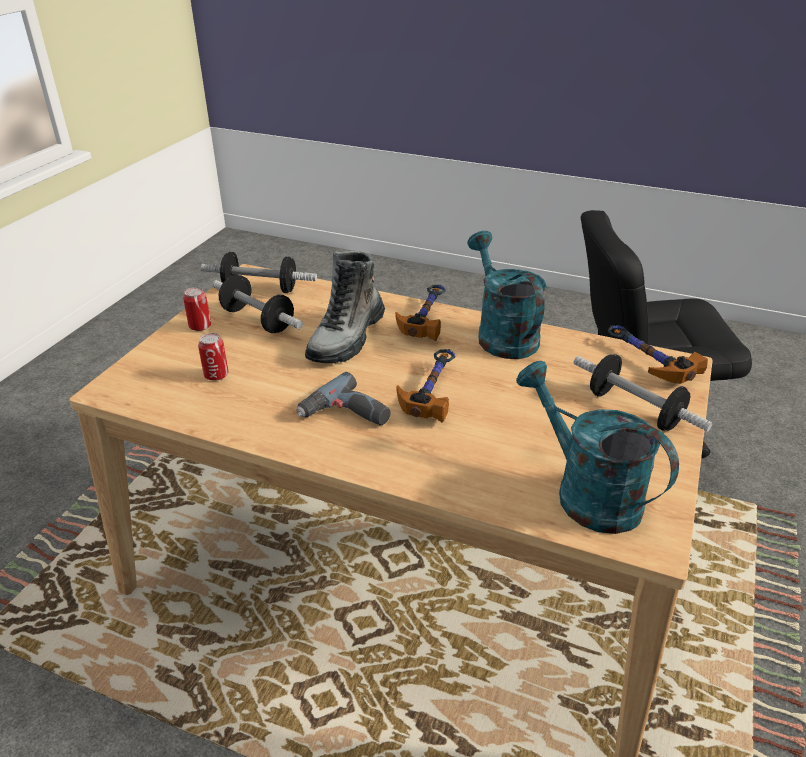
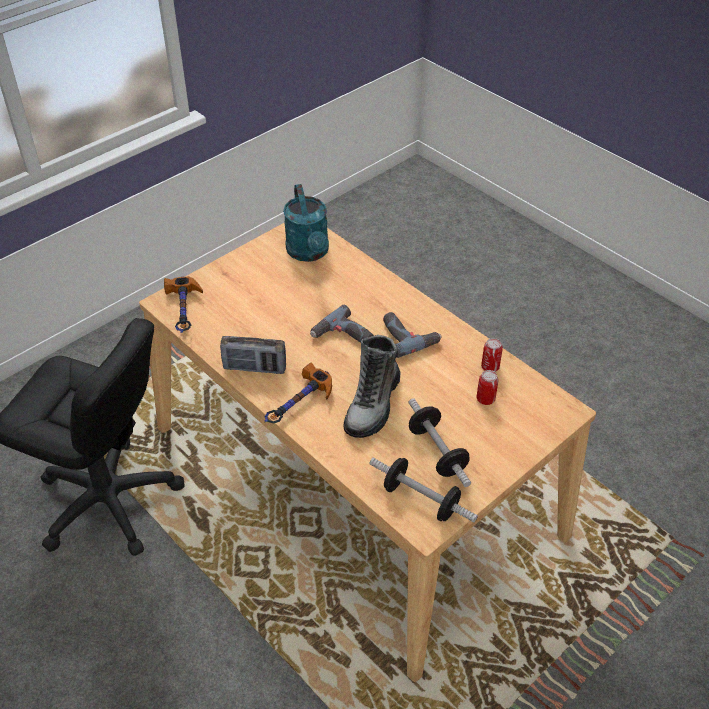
camera: 155 degrees left, 10 degrees up
can [183,287,211,331] -> can moved to [481,338,503,372]
boot [305,251,385,364] -> boot turned 150 degrees clockwise [344,335,401,438]
hammer [397,349,455,423] -> power drill [310,305,374,342]
turquoise watering can [467,231,547,359] -> radio [220,336,286,374]
dumbbell [574,354,713,432] -> none

